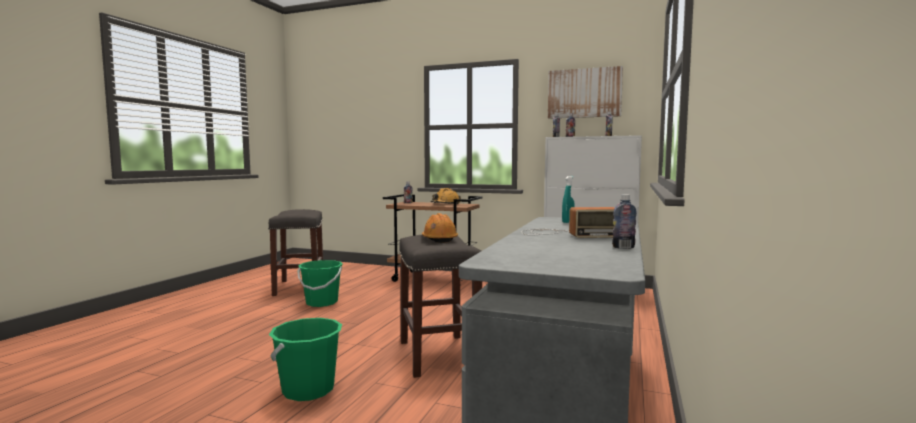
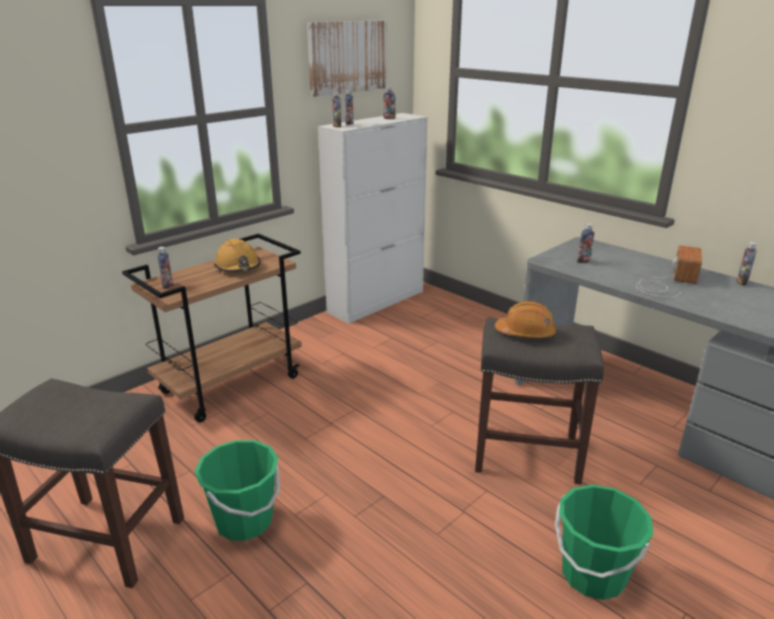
camera: 65 degrees left, 20 degrees up
turquoise spray bottle [562,176,575,223] -> bottle [577,223,595,263]

